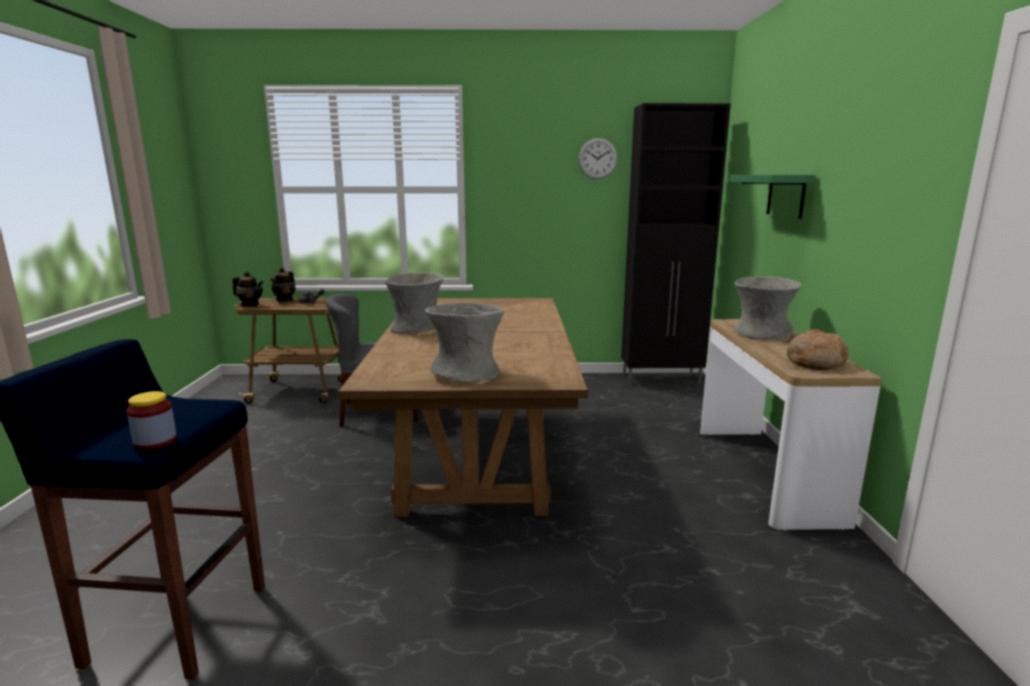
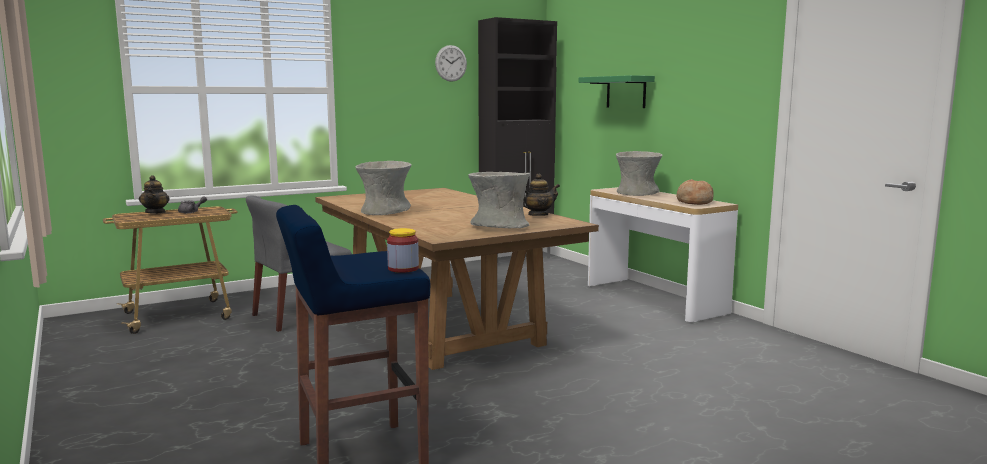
camera: 30 degrees left, 5 degrees down
teapot [232,271,264,306] -> teapot moved to [523,174,560,216]

